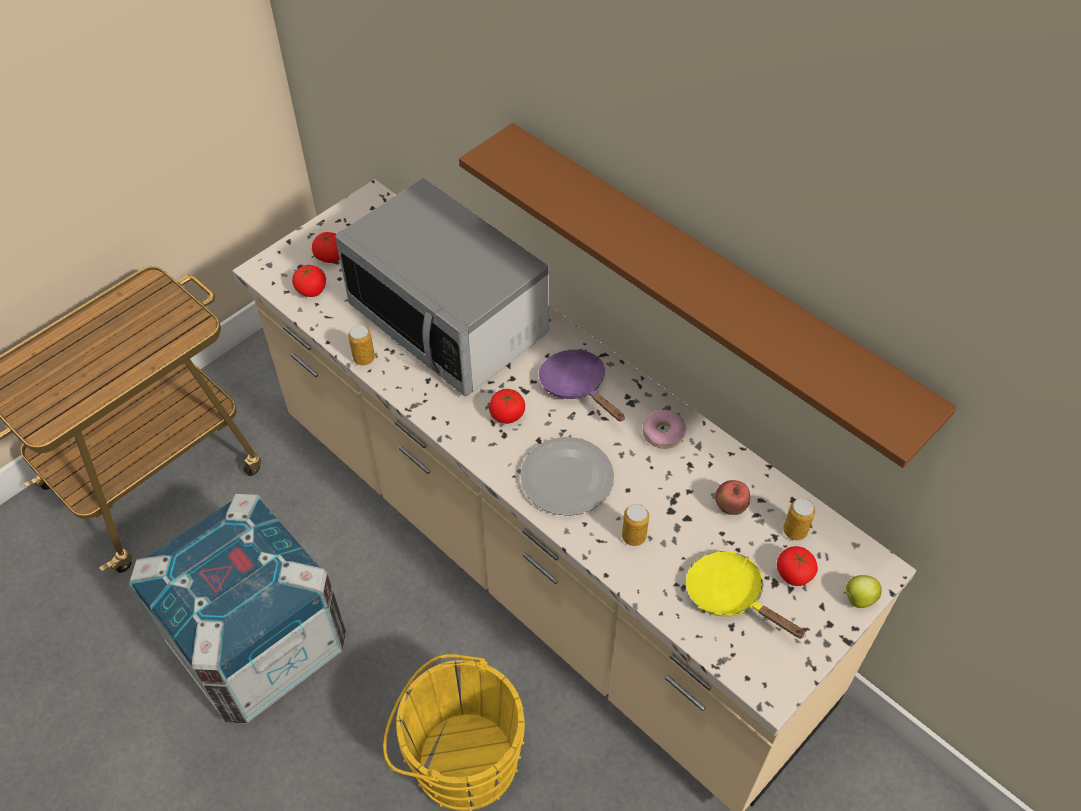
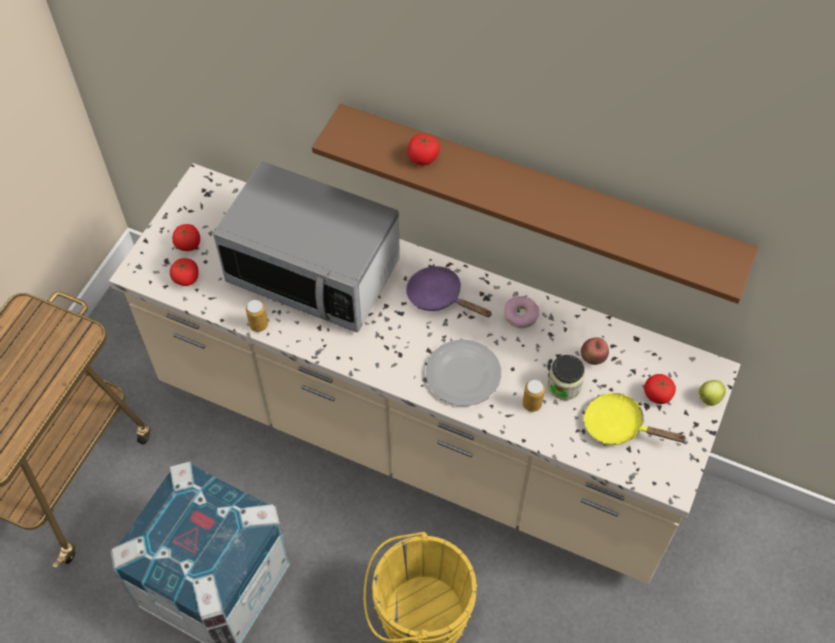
camera: 20 degrees left, 5 degrees up
tomato [489,389,525,424] -> tomato moved to [408,134,440,165]
can [783,498,815,540] -> none
none -> jar [547,355,585,400]

